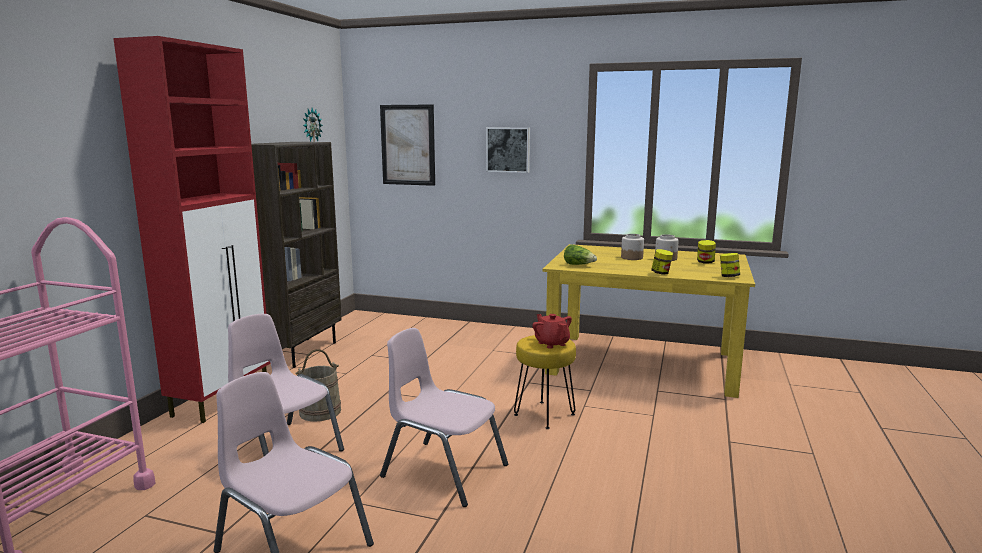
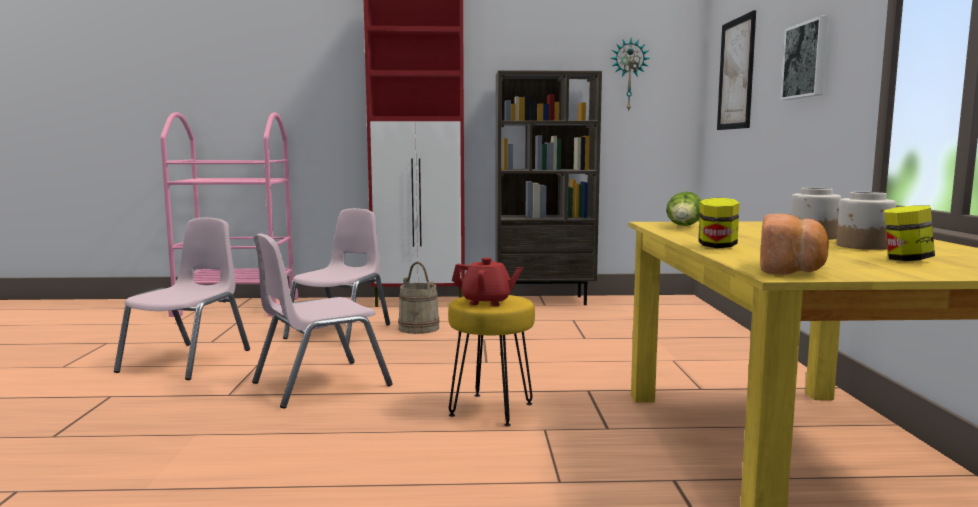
camera: 70 degrees right, 5 degrees down
pink chair [380,328,508,507] -> pink chair turned 135 degrees counterclockwise [252,233,393,408]
red teapot [532,314,572,349] -> red teapot turned 60 degrees clockwise [452,257,523,306]
jar [720,253,740,277] -> bread [760,214,829,275]

